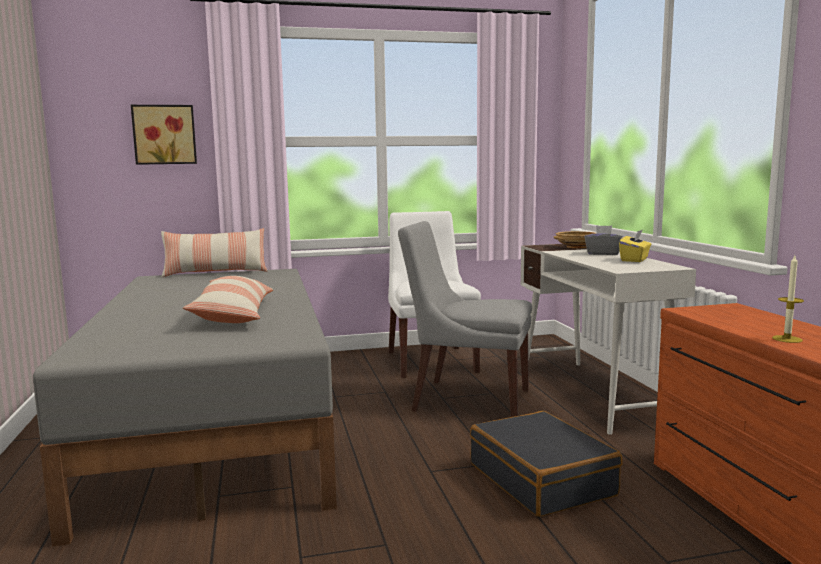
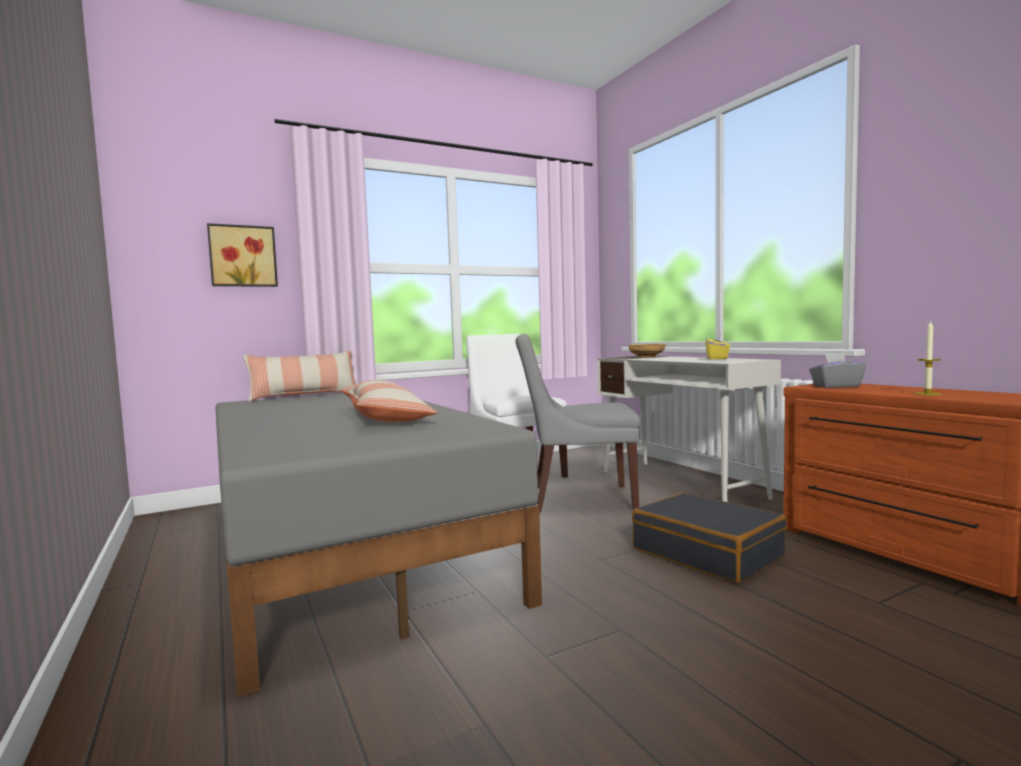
camera: 15 degrees left, 5 degrees down
grey tissue box [585,225,623,255] -> grey tissue box moved to [809,352,866,388]

